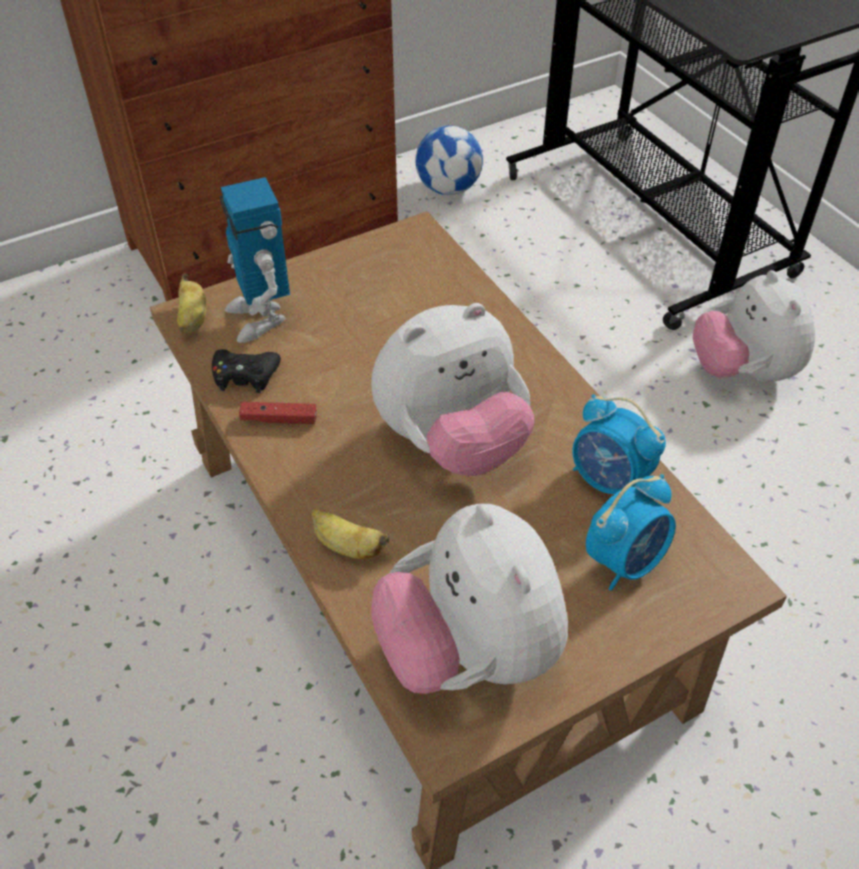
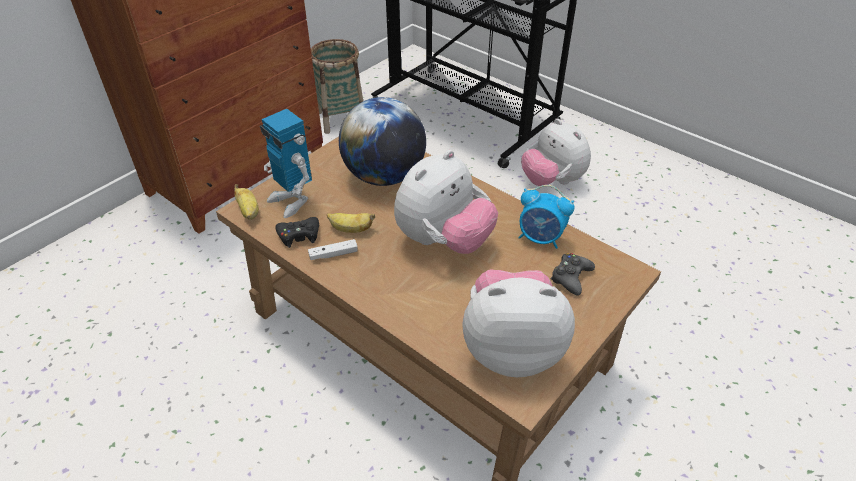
camera: 20 degrees left, 5 degrees down
red game controller [239,402,317,424] -> white game controller [308,239,357,260]
banana [311,508,390,559] -> banana moved to [327,213,375,233]
plush toy [371,504,568,694] -> plush toy turned 135 degrees clockwise [462,269,575,377]
football [416,125,483,195] -> basket [311,39,363,134]
alarm clock [586,474,676,591] -> black game controller [551,253,595,295]
none -> globe [339,97,426,186]

